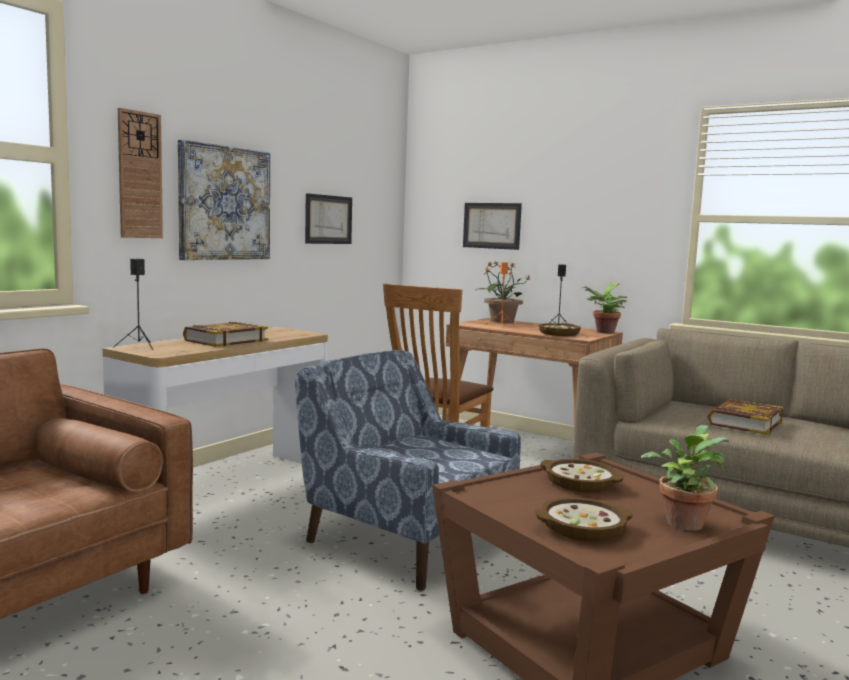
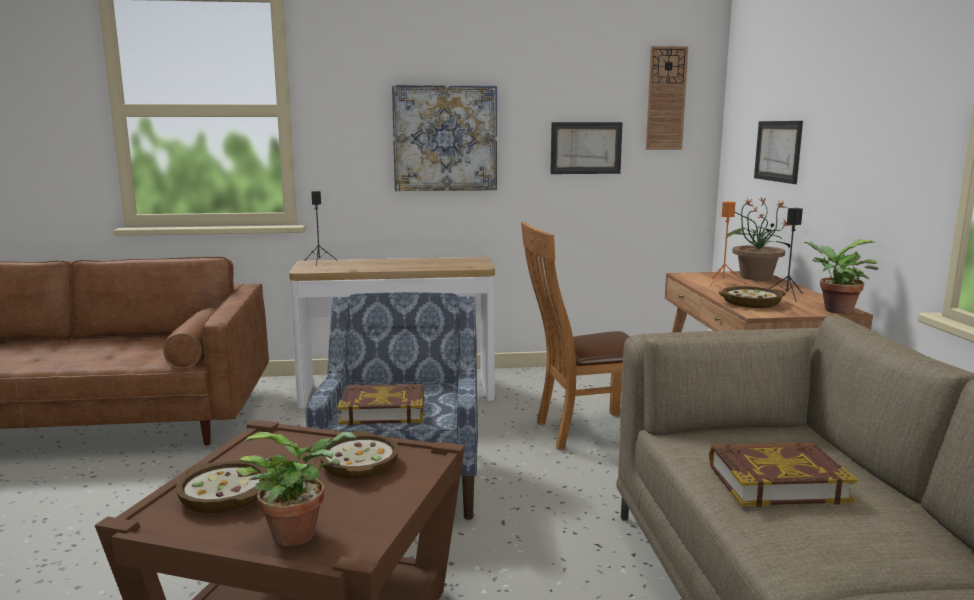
camera: 50 degrees right, 5 degrees up
wall clock [118,108,163,238] -> wall clock moved to [646,46,688,150]
book [183,322,268,347] -> book moved to [337,384,424,425]

